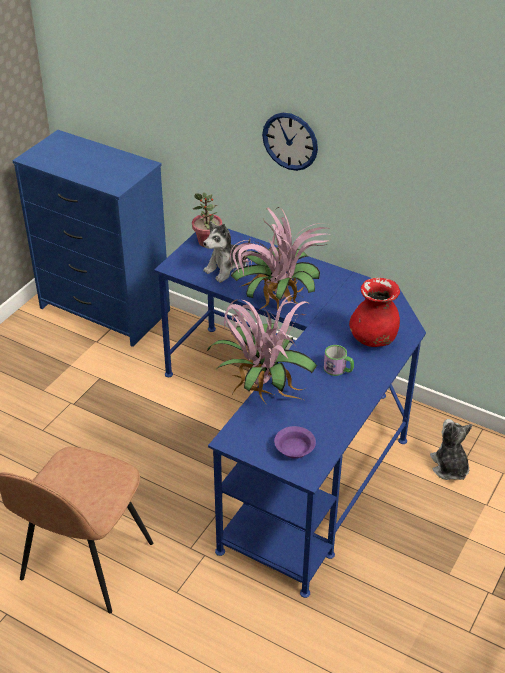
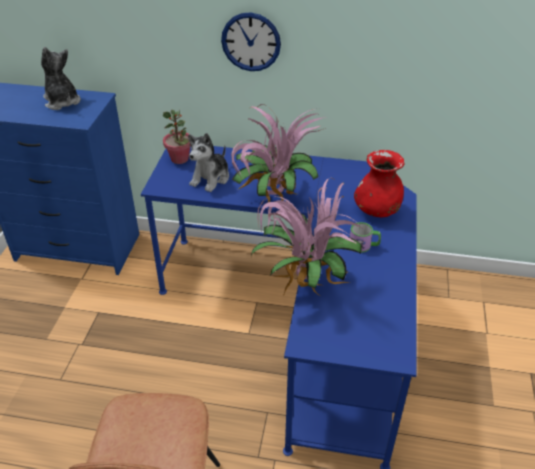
camera: 20 degrees left, 0 degrees up
purple bowl [274,426,316,459] -> none
plush toy [430,419,473,480] -> plush toy moved to [41,47,81,110]

